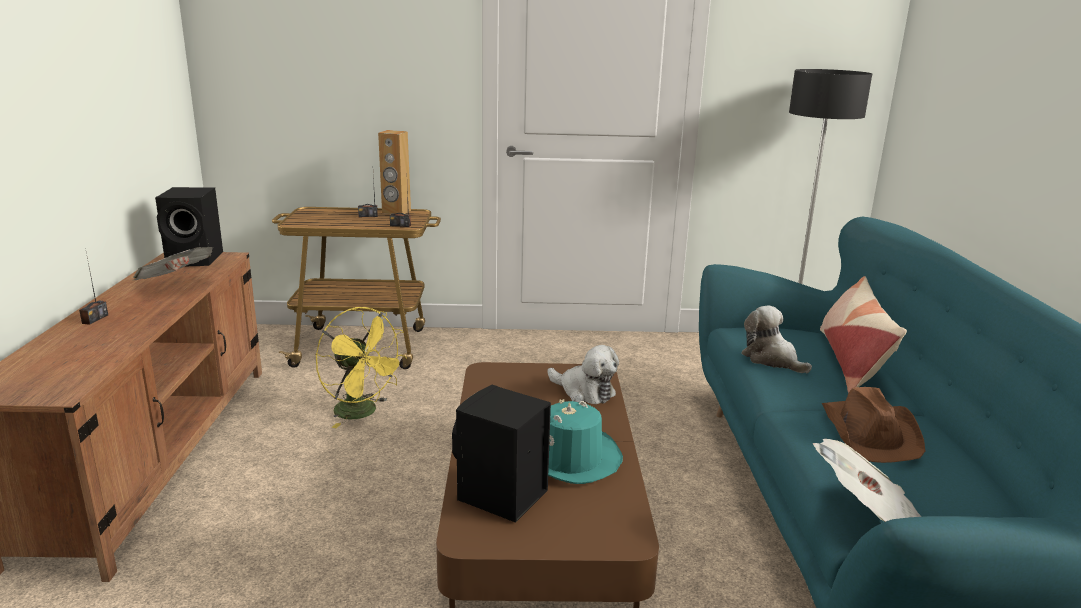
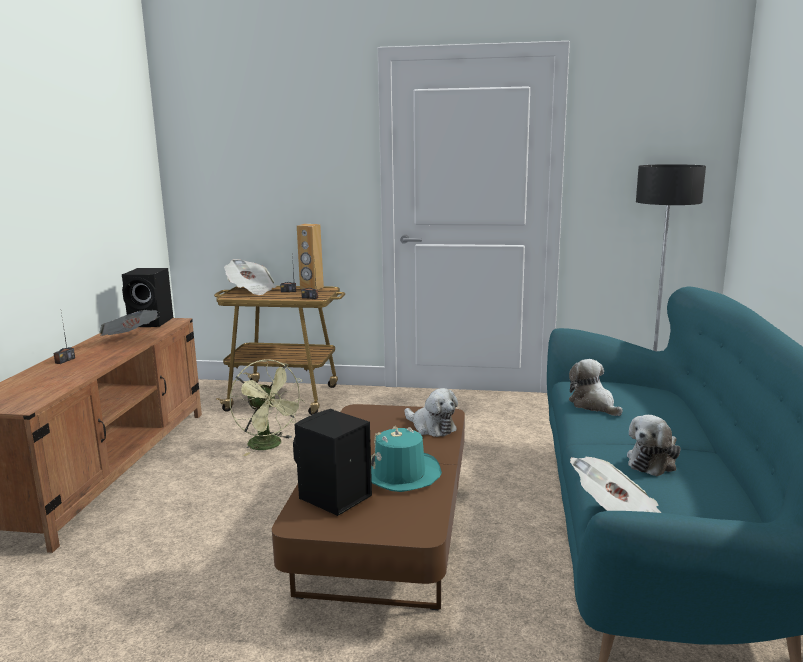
camera: 10 degrees right, 5 degrees down
yellow fan [316,307,407,428] -> green fan [230,359,305,456]
pillow [820,276,907,393] -> none
brown hat [822,387,925,463] -> plush toy [627,415,681,476]
none -> newspaper [224,259,277,295]

